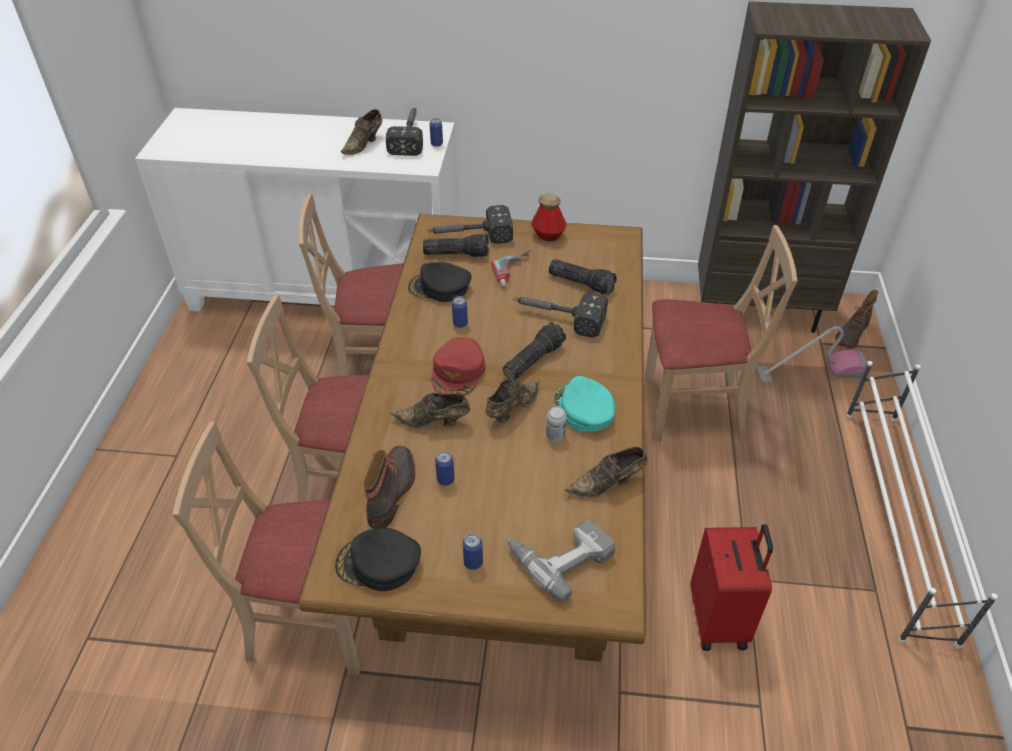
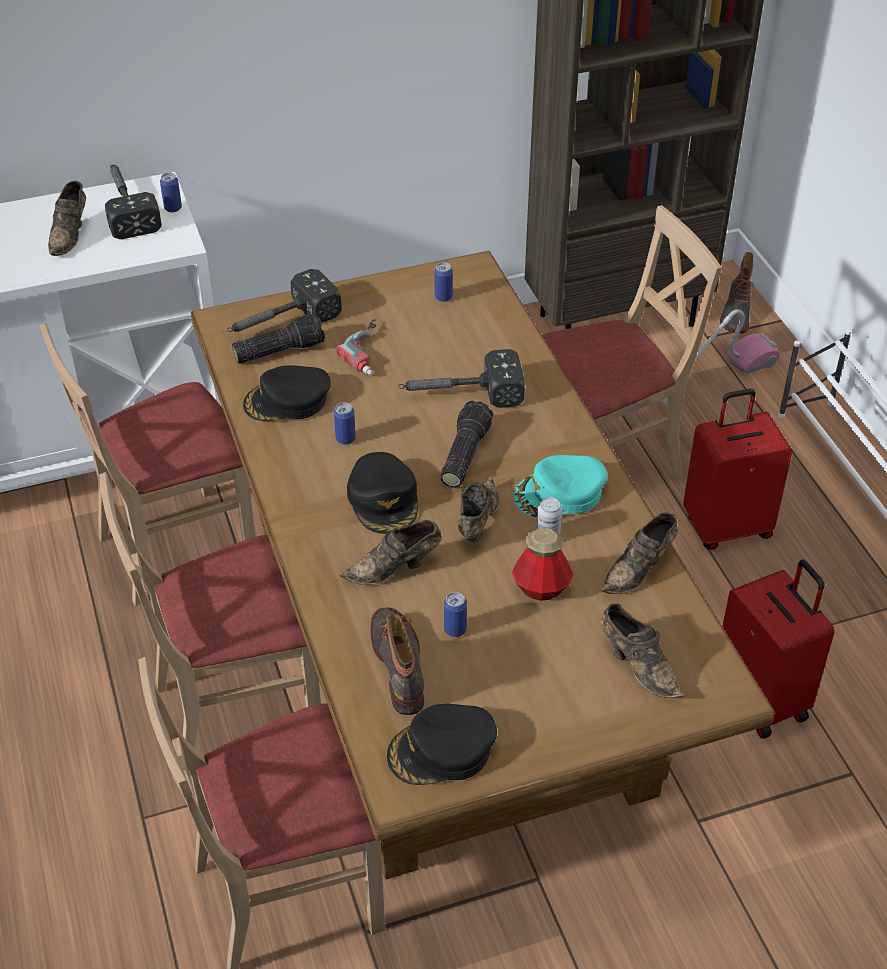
camera: 25 degrees left, 0 degrees up
red cap [431,337,485,396] -> black cap [347,452,418,534]
can [463,533,483,570] -> can moved to [435,262,453,302]
power drill [508,520,616,601] -> brown shoe [601,603,683,698]
bottle [531,193,567,241] -> bottle moved to [512,528,573,601]
flashlight [549,259,617,295] -> none
turquoise cap [554,376,615,432] -> turquoise cap turned 60 degrees counterclockwise [514,455,608,518]
none -> red suitcase [683,389,793,550]

